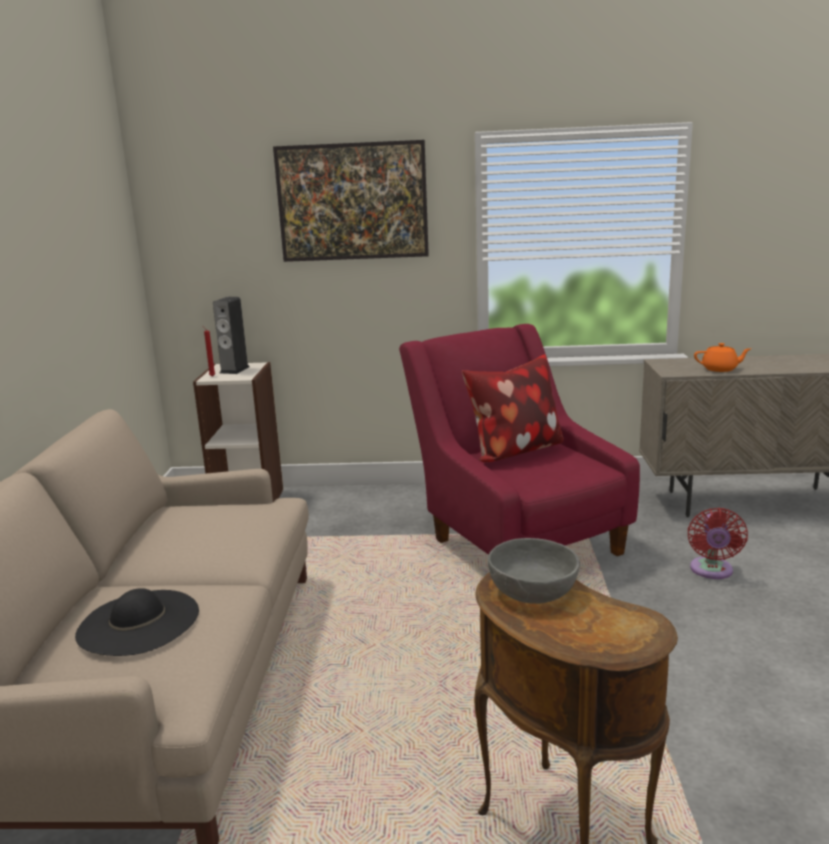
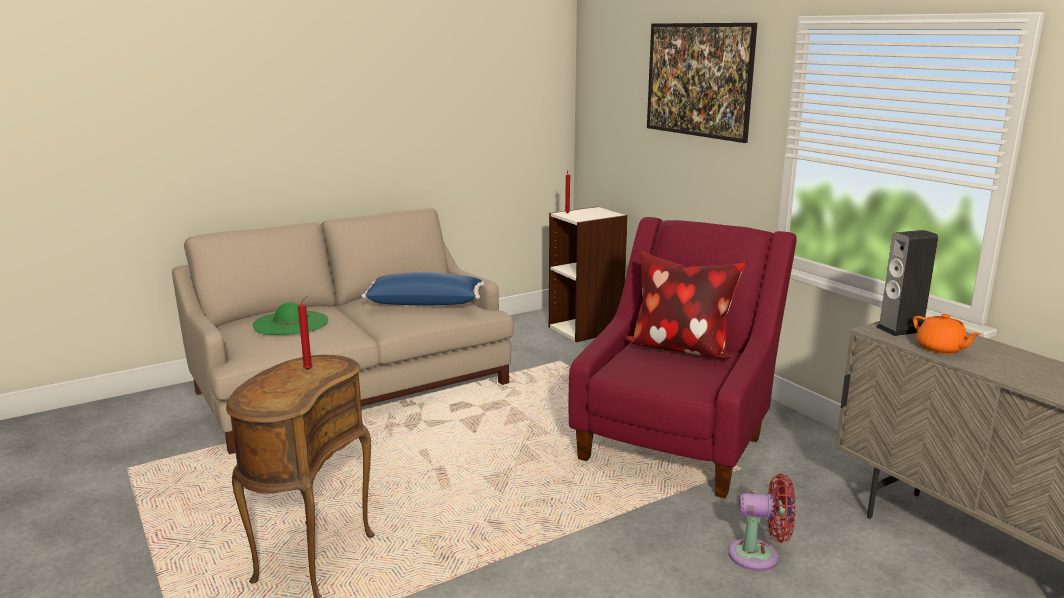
camera: 55 degrees right, 0 degrees up
black hat [75,588,199,656] -> green hat [253,302,328,335]
speaker [213,297,250,374] -> speaker moved to [876,230,938,336]
grey bowl [488,538,580,604] -> red candle [298,296,313,370]
red fan [688,508,748,579] -> red fan turned 150 degrees counterclockwise [728,474,795,571]
none -> blue pillow [361,272,485,306]

